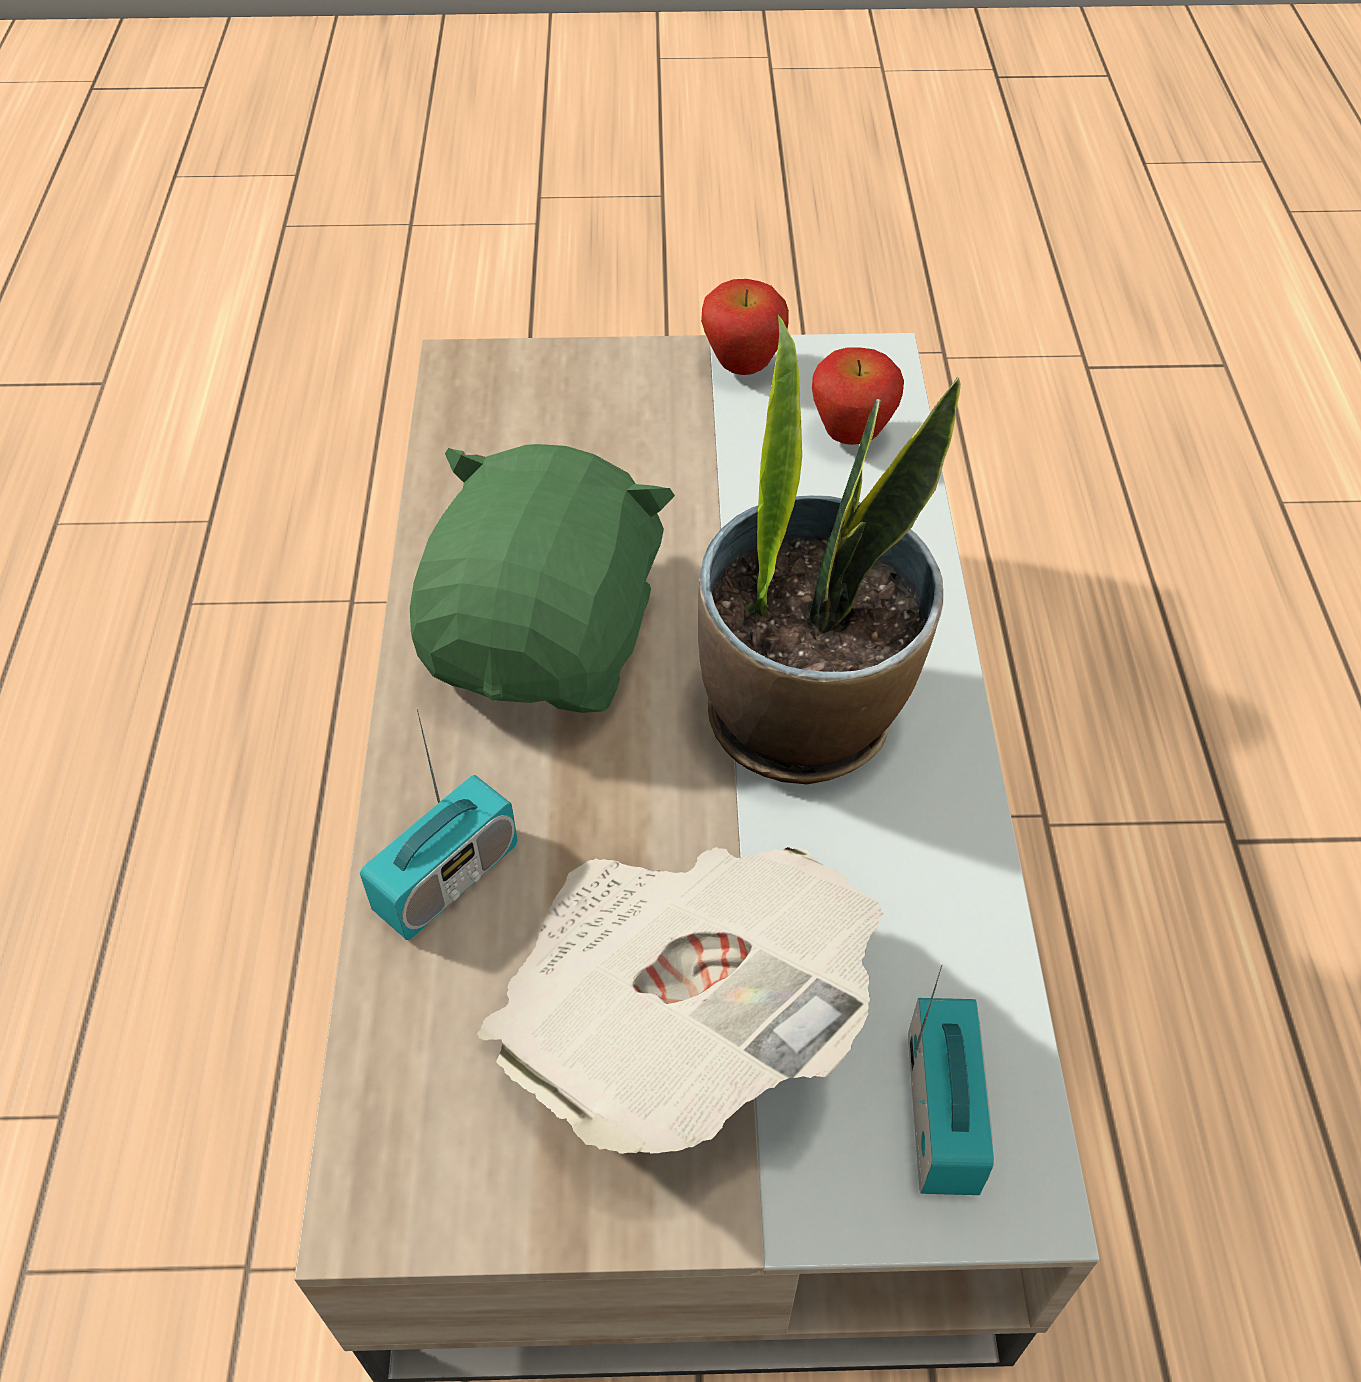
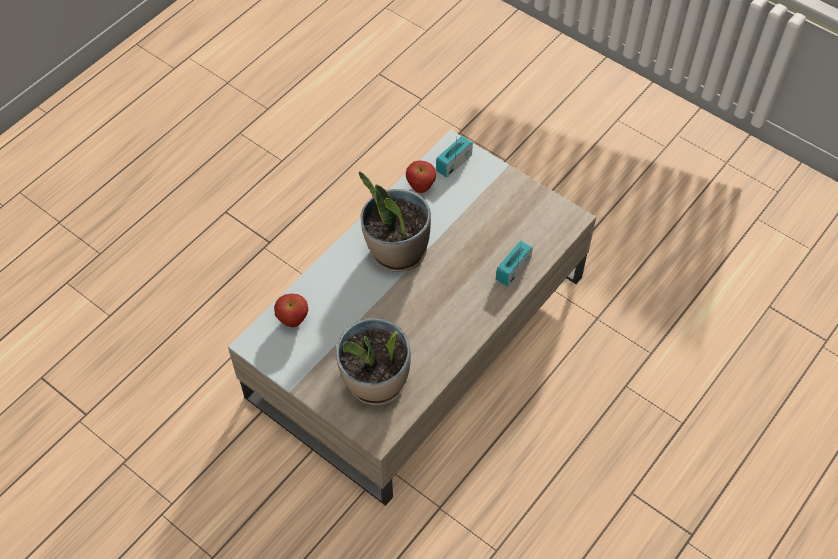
camera: 140 degrees left, 5 degrees up
radio [360,708,518,940] -> radio turned 45 degrees counterclockwise [496,240,533,287]
green plush toy [410,444,675,713] -> none
newspaper [477,847,883,1154] -> none
apple [701,279,789,375] -> apple moved to [406,160,436,193]
none -> potted plant [336,318,411,405]

